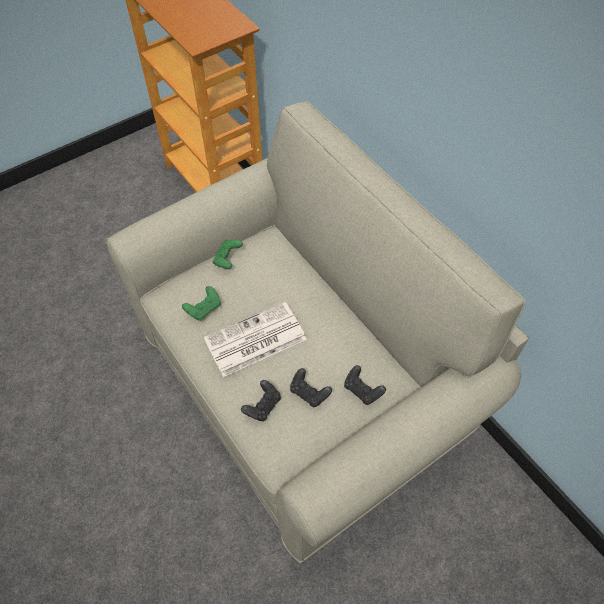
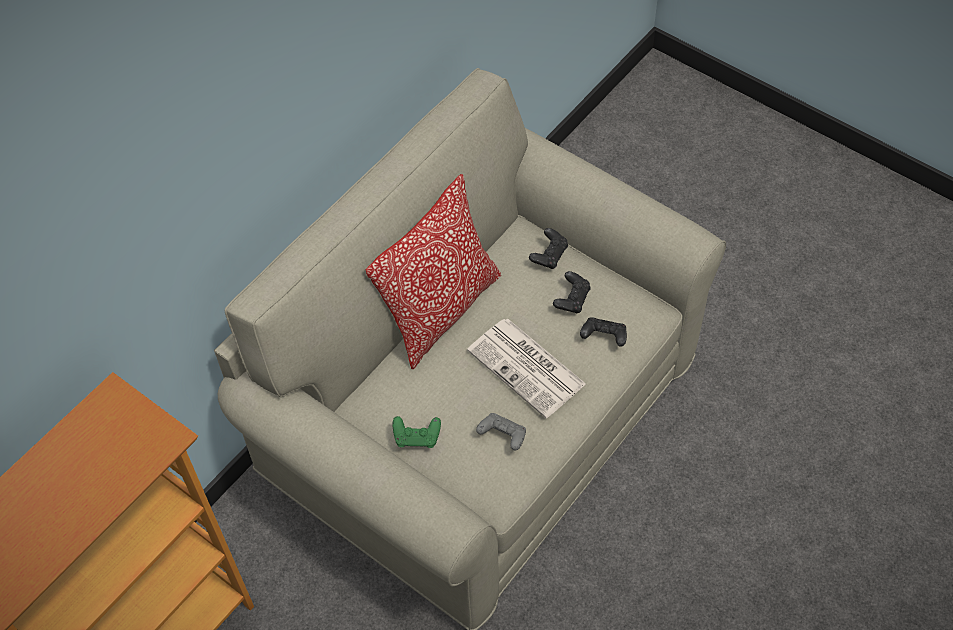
camera: 105 degrees left, 0 degrees up
green game controller [182,286,221,321] -> grey game controller [476,413,526,450]
none -> pillow [366,174,501,369]

